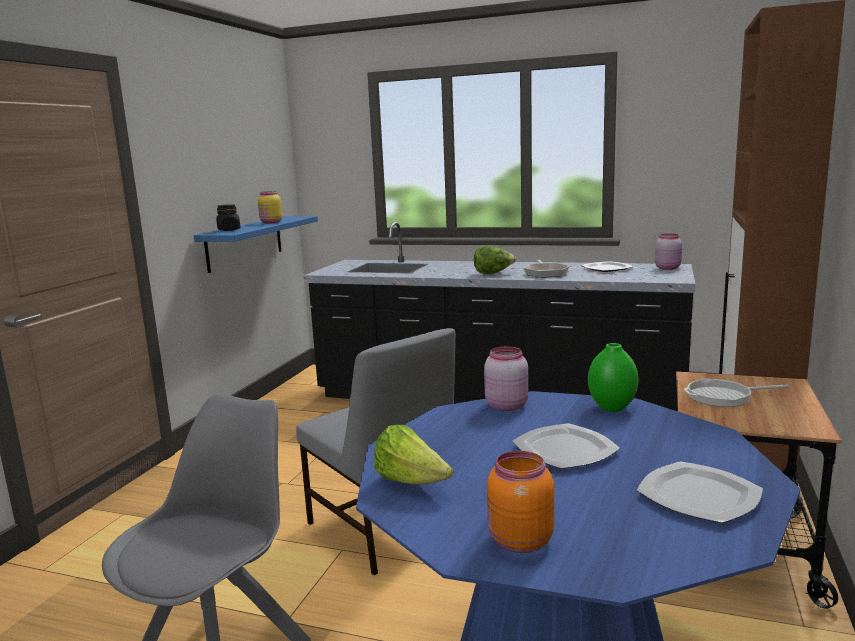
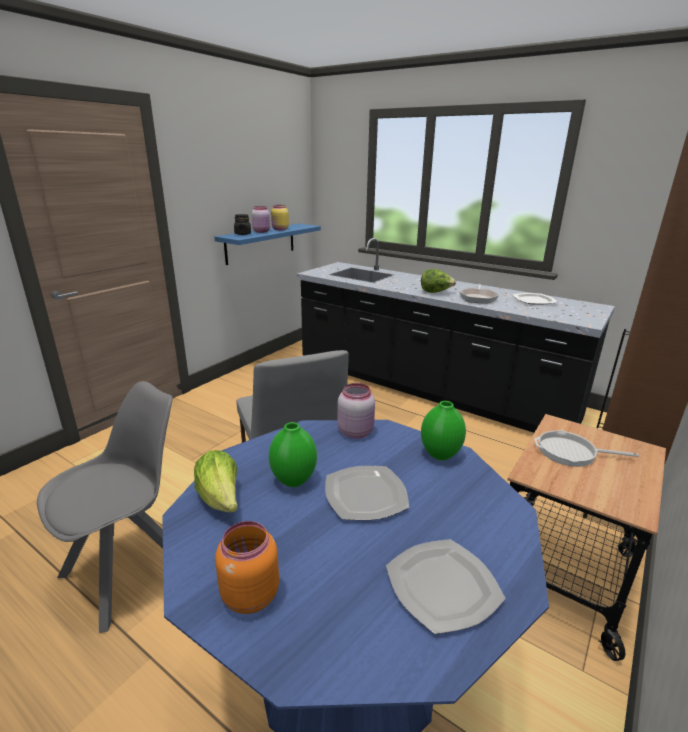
camera: 15 degrees right, 10 degrees up
pink jar [655,233,682,270] -> pink jar moved to [251,206,270,233]
none -> green vase [269,422,317,487]

